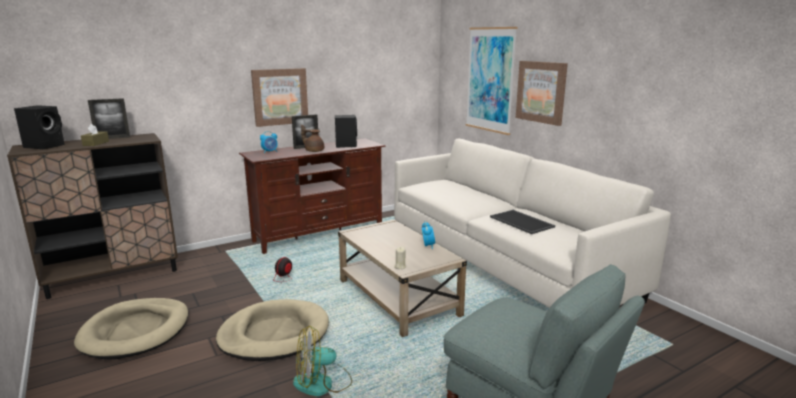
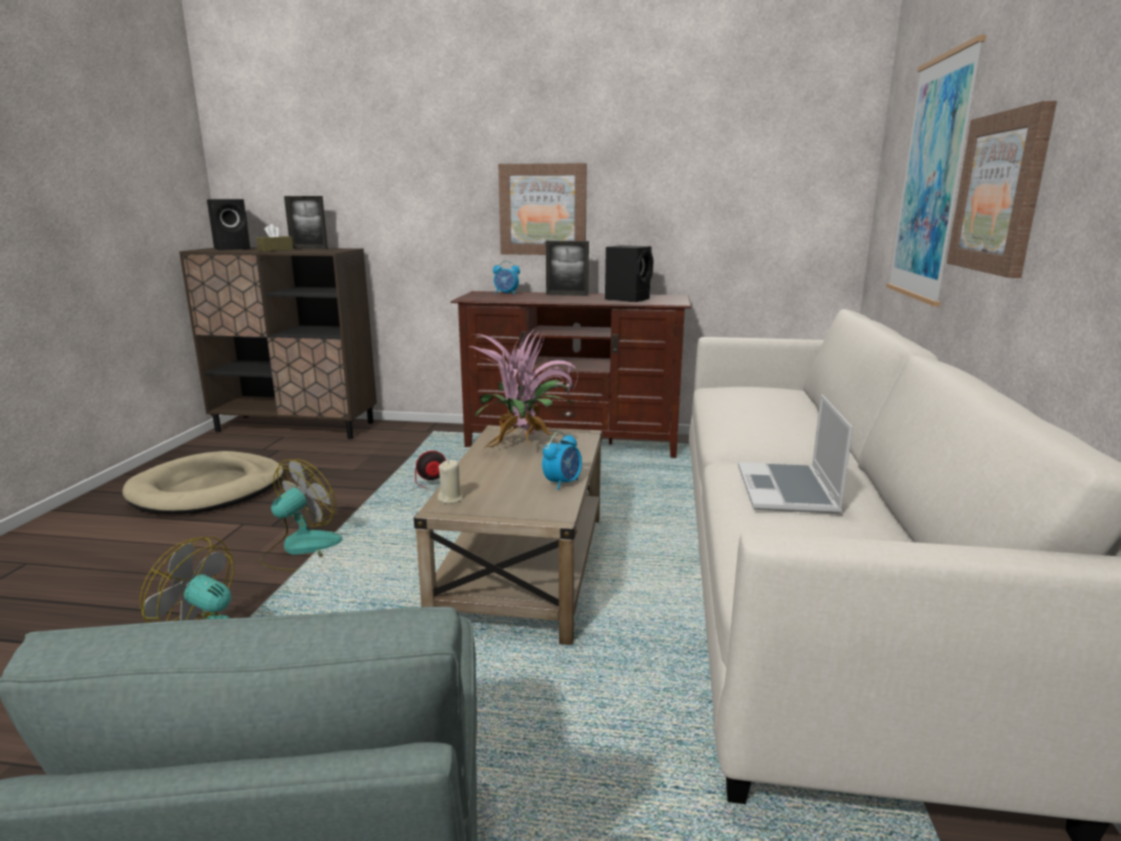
camera: 40 degrees right, 0 degrees up
beige dog bed [216,299,329,361] -> fan [259,459,342,571]
brown teapot [301,125,324,152] -> none
tray [490,210,555,234] -> laptop [738,394,853,514]
none -> potted plant [469,328,578,450]

